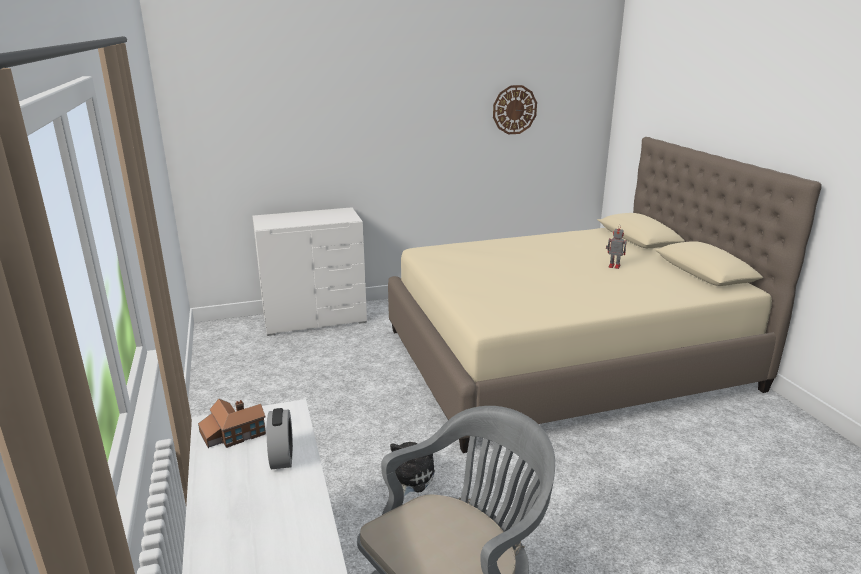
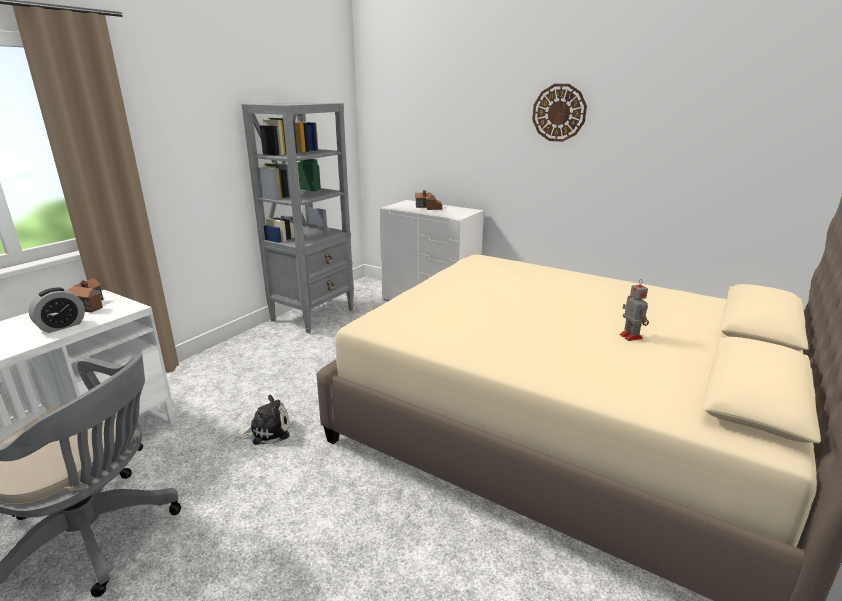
camera: 50 degrees right, 0 degrees up
wall clock [493,85,537,135] -> wall clock moved to [532,84,587,142]
none -> grey bookcase [242,102,354,333]
none -> toy house [415,190,442,210]

